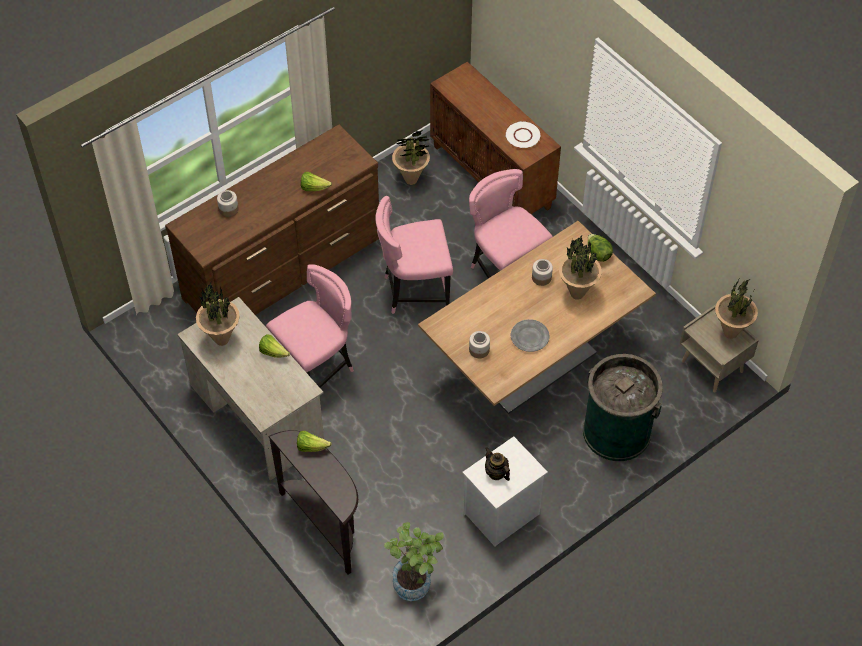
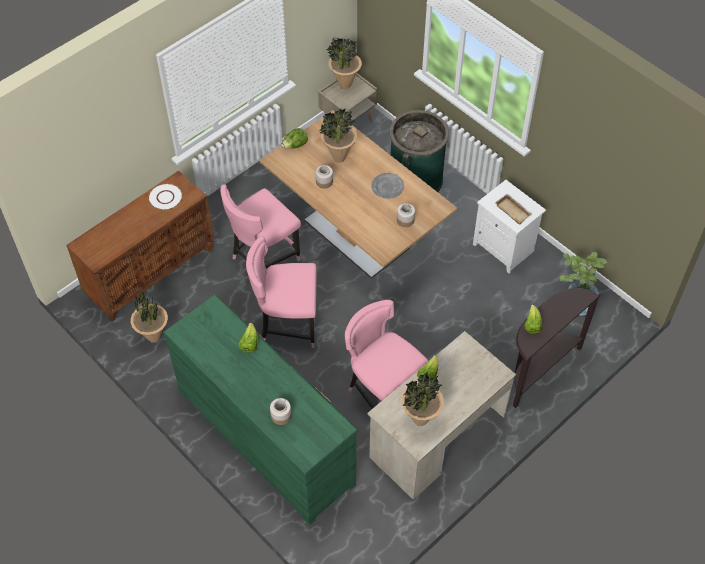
camera: 95 degrees left, 0 degrees up
brown dresser [165,124,379,315] -> green dresser [163,295,357,525]
pink chair [375,196,453,314] -> pink chair turned 105 degrees clockwise [246,236,317,348]
teapot [485,447,510,481] -> beige tray [495,194,532,225]

